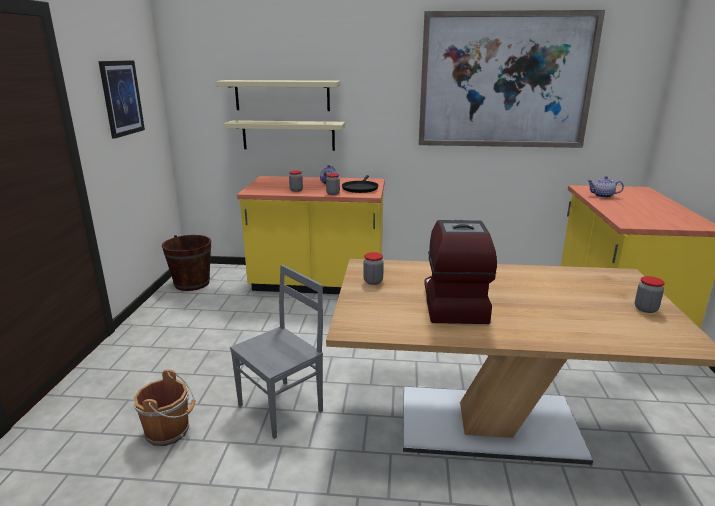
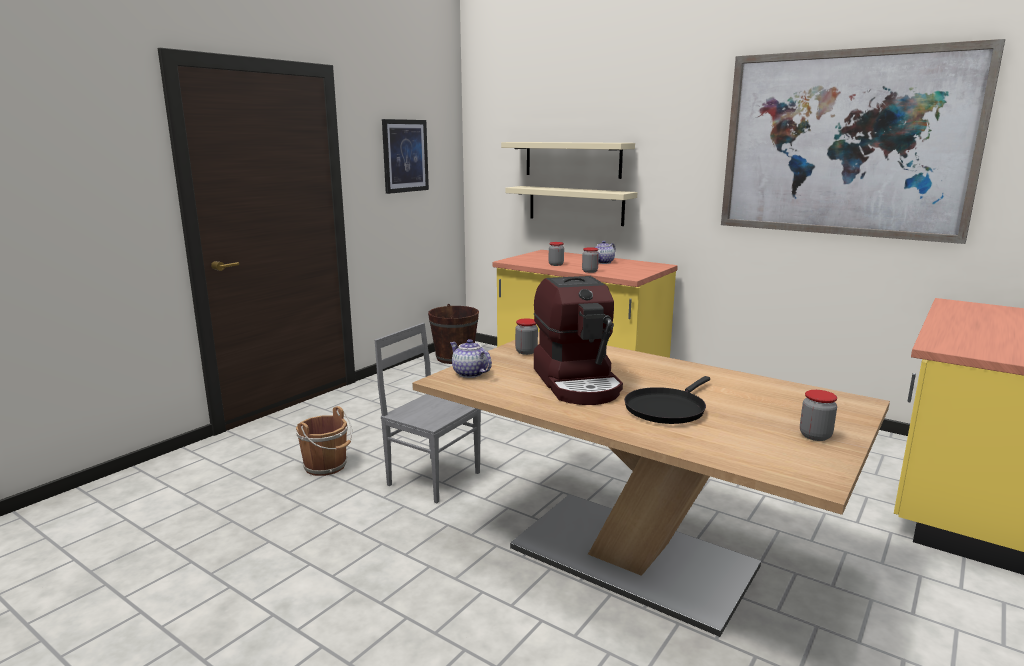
camera: 30 degrees right, 5 degrees down
grey chair [230,265,323,439] -> grey chair turned 135 degrees counterclockwise [375,323,481,503]
black frying pan [342,175,379,193] -> black frying pan moved to [624,376,710,424]
coffee machine [424,220,497,324] -> coffee machine turned 135 degrees clockwise [533,276,623,405]
teapot [587,176,624,198] -> teapot moved to [450,339,492,378]

